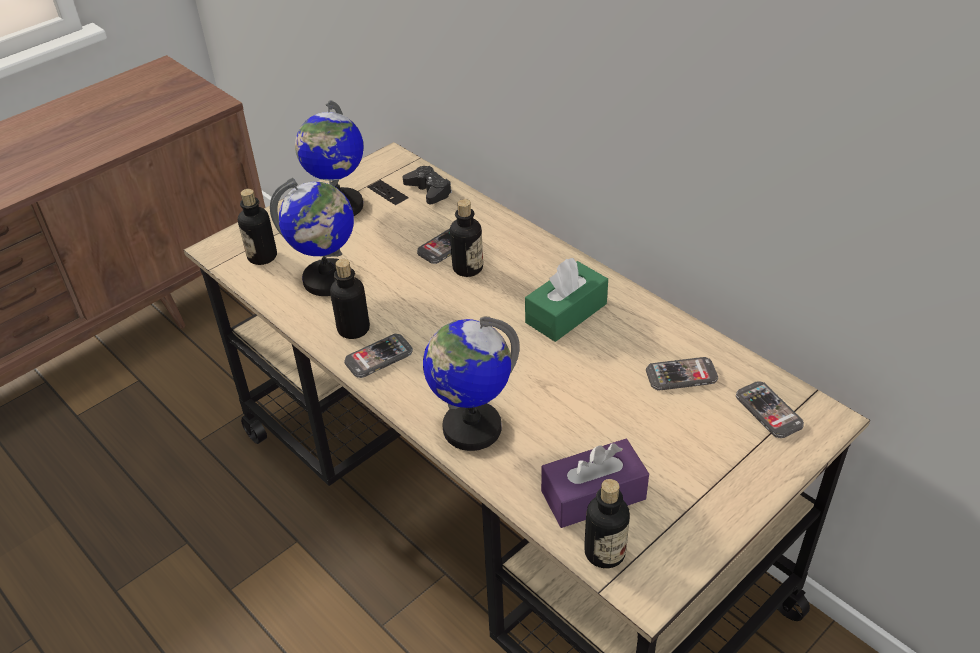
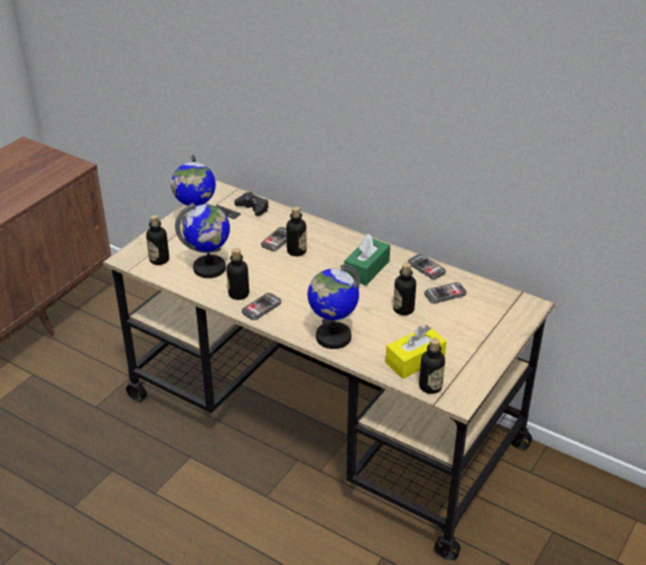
camera: 15 degrees left, 5 degrees down
purple tissue box [541,439,649,528] -> yellow tissue box [385,325,447,379]
phone [736,381,804,438] -> phone moved to [408,254,446,279]
none -> bottle [393,263,416,315]

